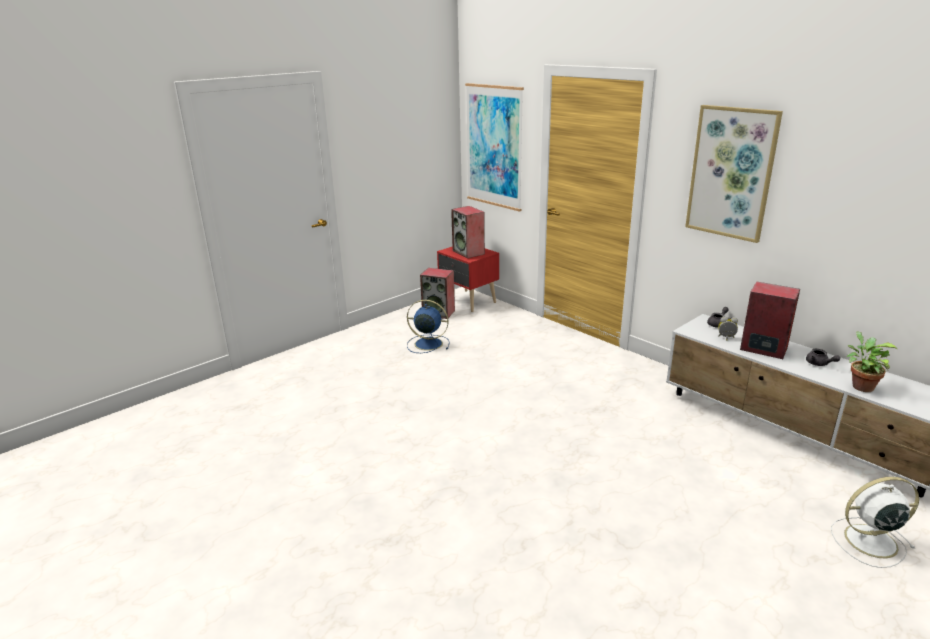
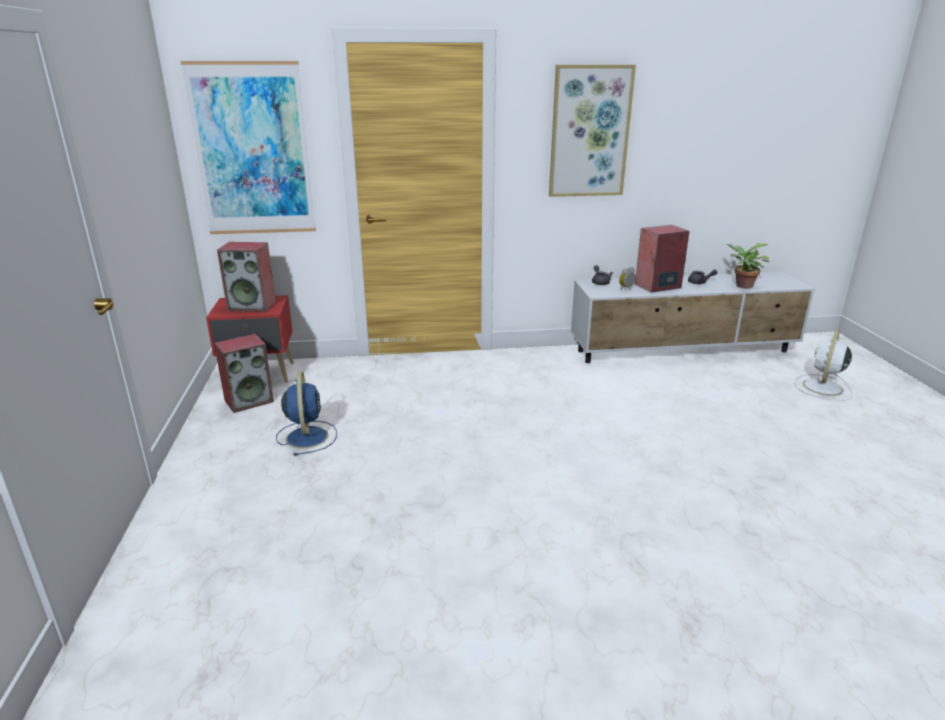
camera: 55 degrees left, 0 degrees up
blue fan [407,300,450,353] -> blue fan turned 120 degrees clockwise [276,371,337,456]

